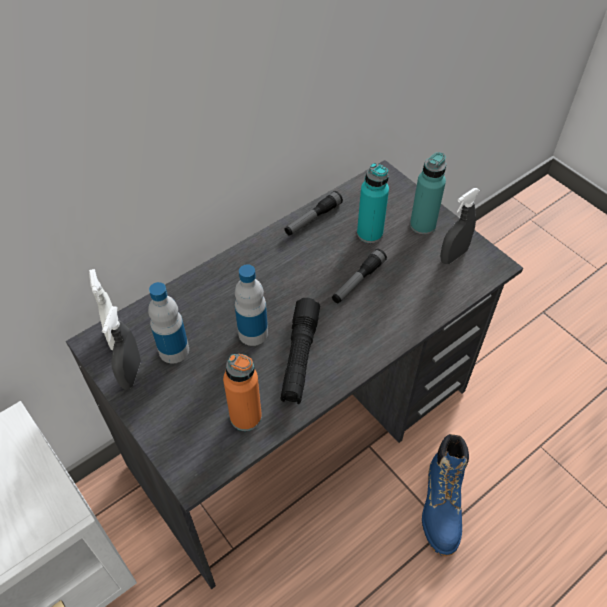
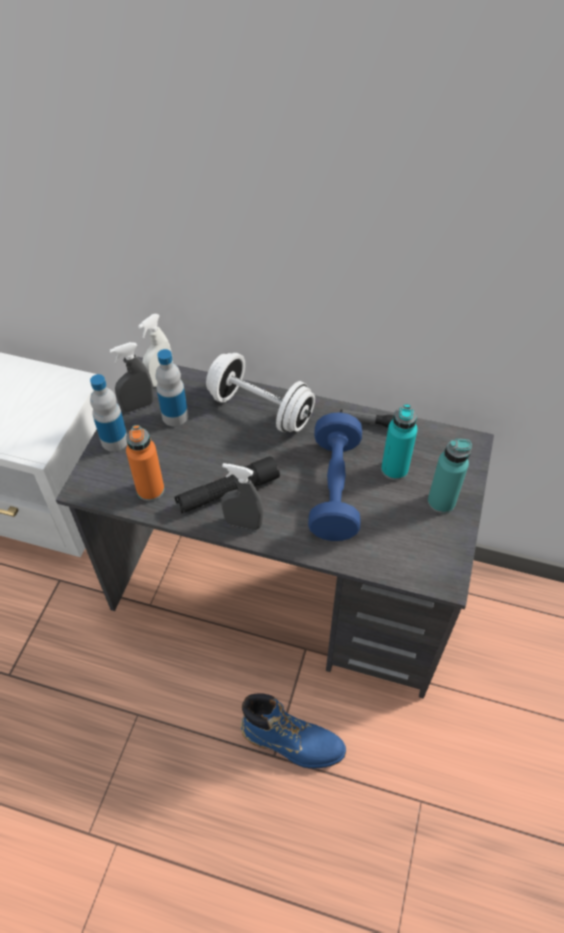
camera: 55 degrees right, 0 degrees up
bottle [235,264,268,346] -> bottle moved to [90,374,127,452]
flashlight [332,249,387,303] -> blue dumbbell [308,412,362,541]
blue boot [422,434,469,556] -> blue boot turned 135 degrees counterclockwise [240,693,346,769]
grey spray bottle [440,188,480,264] -> grey spray bottle moved to [221,463,263,530]
none -> white dumbbell [206,353,315,432]

